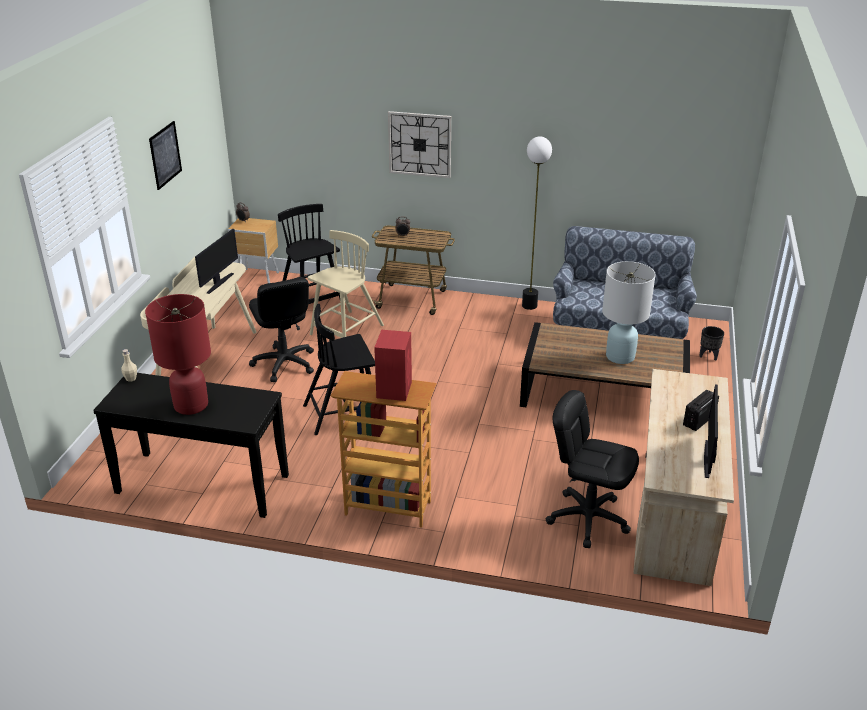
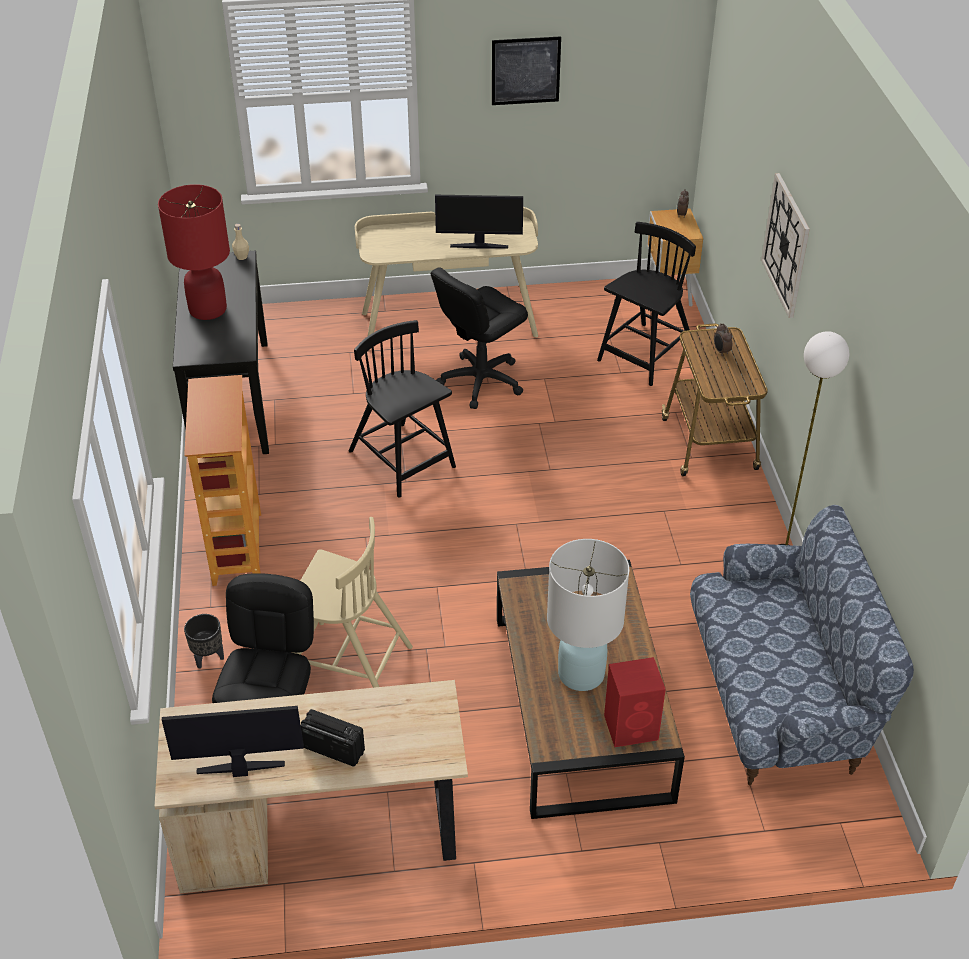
camera: 70 degrees right, 10 degrees up
beige chair [307,230,384,338] -> beige chair moved to [296,517,413,688]
red speaker [374,330,412,401] -> red speaker moved to [604,657,666,747]
black planter [699,326,724,361] -> black planter moved to [184,614,224,669]

